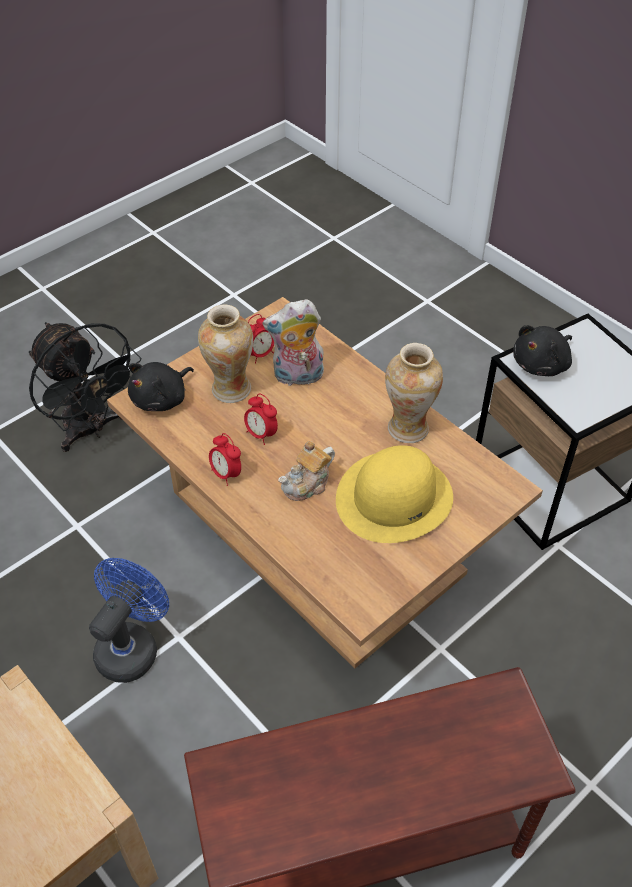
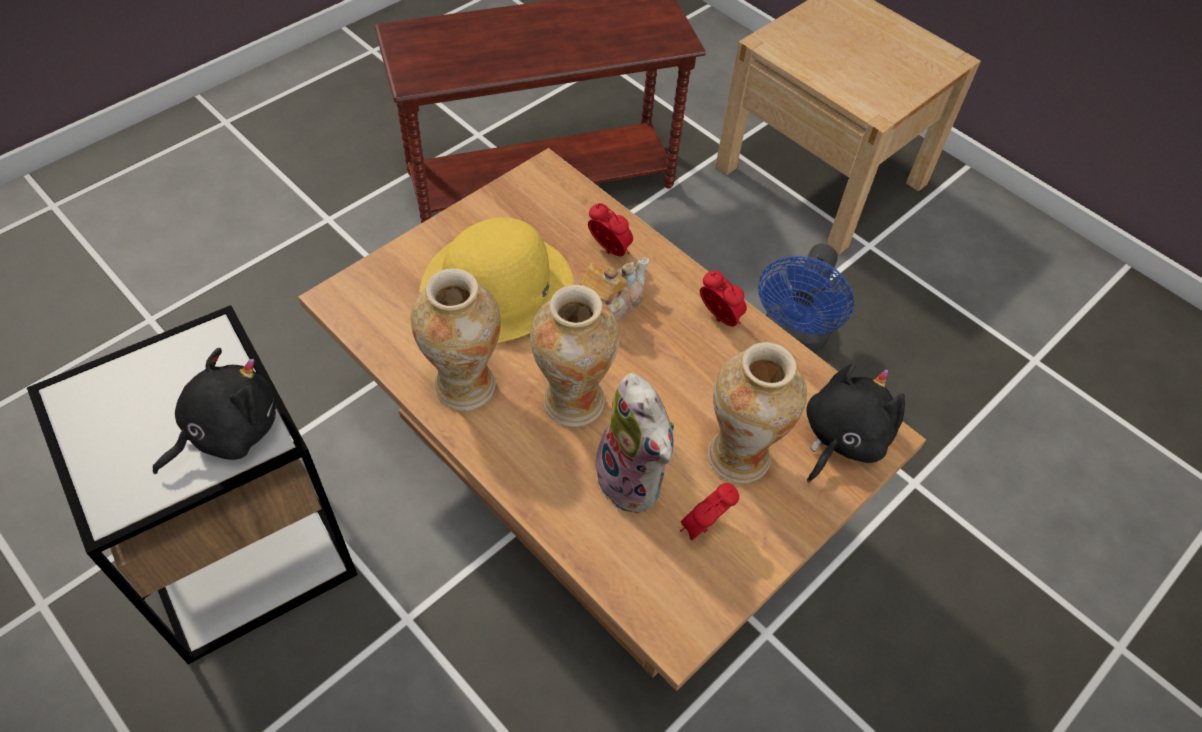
camera: 175 degrees right, 5 degrees up
black fan [29,322,141,452] -> none
alarm clock [244,394,278,445] -> alarm clock moved to [588,203,633,256]
plush toy [263,299,324,386] -> plush toy turned 75 degrees clockwise [591,373,674,513]
none -> vase [530,285,619,427]

